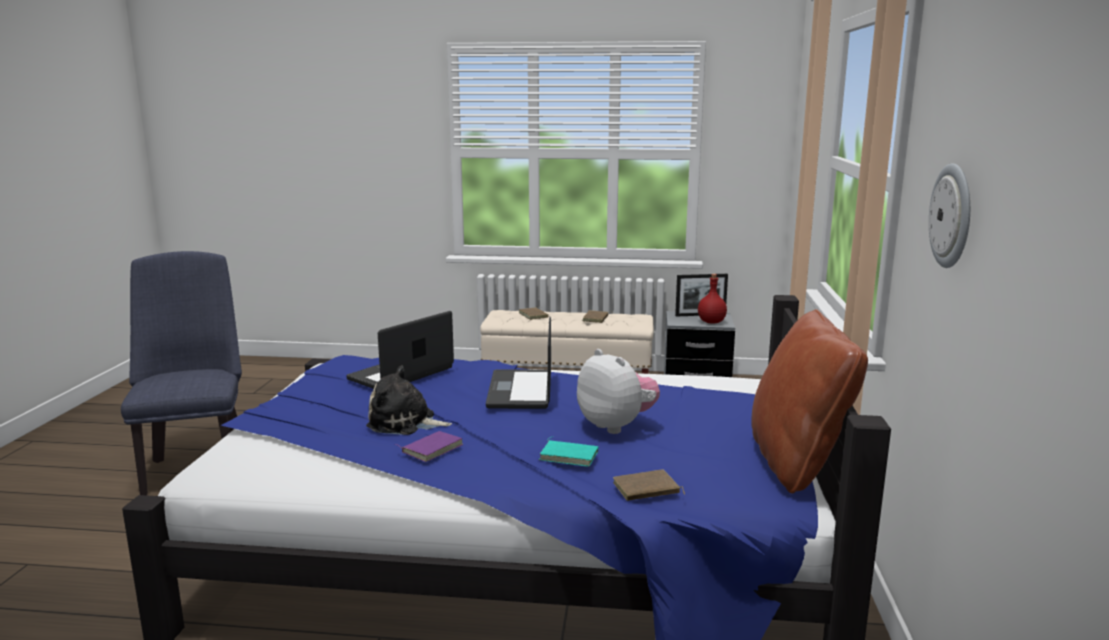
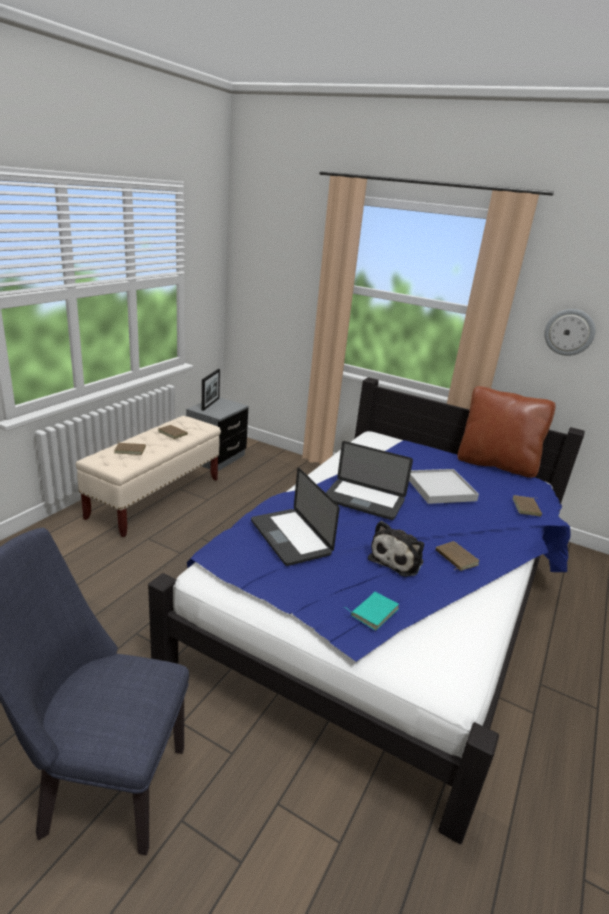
camera: 70 degrees left, 10 degrees up
purple book [395,431,463,462] -> brown book [436,541,480,571]
turquoise book [539,437,599,467] -> turquoise book moved to [343,592,399,630]
plush toy [577,349,660,434] -> white tray [409,469,479,504]
red bottle [698,274,727,324] -> none

